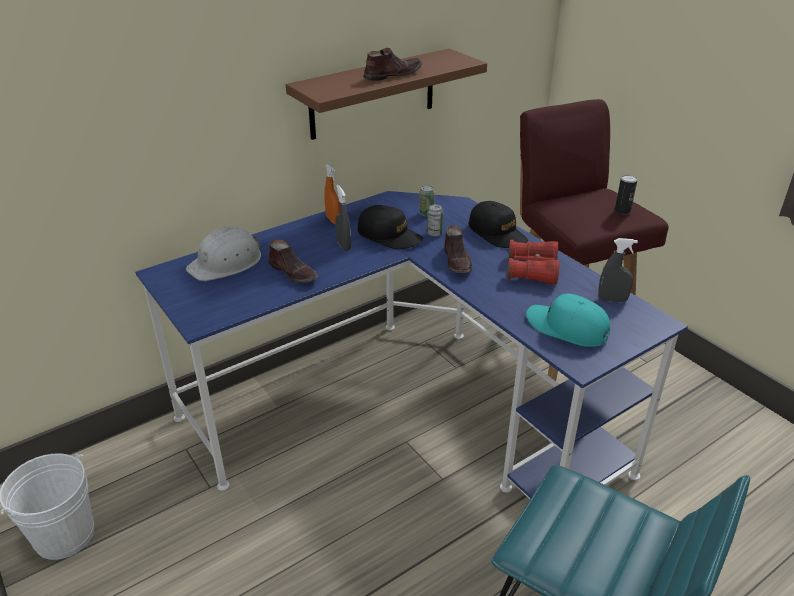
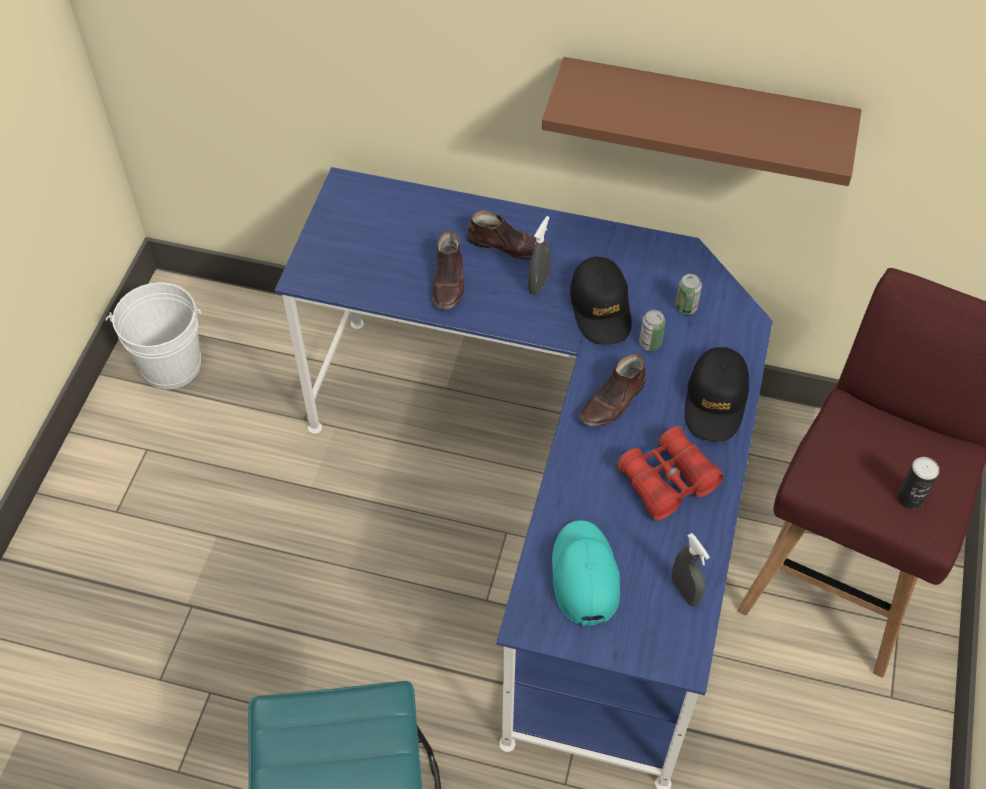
camera: 50 degrees right, 20 degrees up
white hard hat [186,226,261,281] -> none
orange spray bottle [324,164,340,224] -> none
brown shoe [363,48,422,81] -> brown shoe moved to [466,210,549,259]

